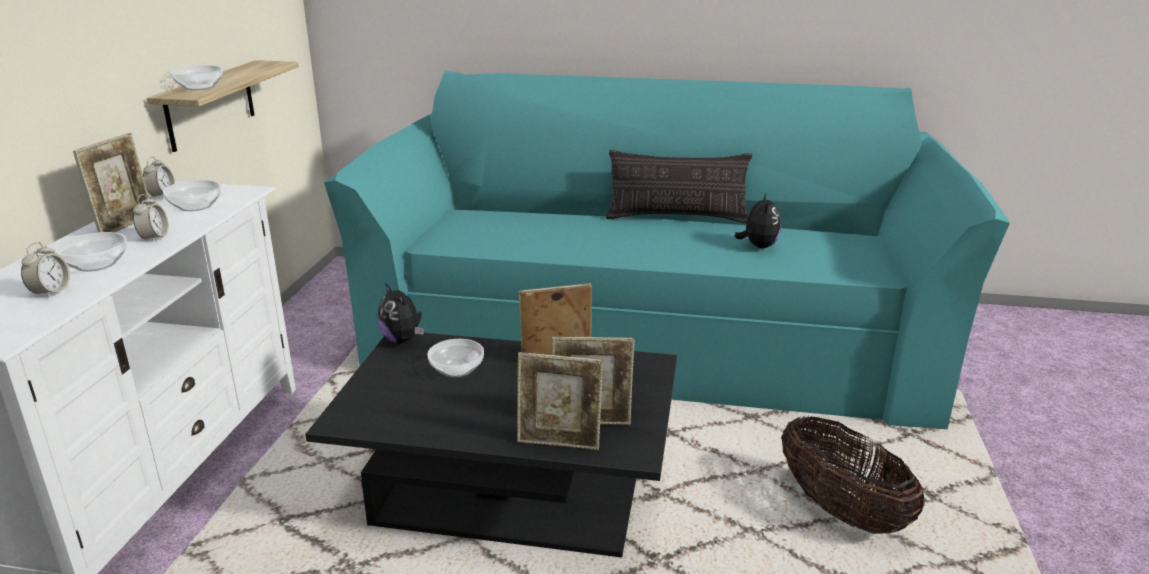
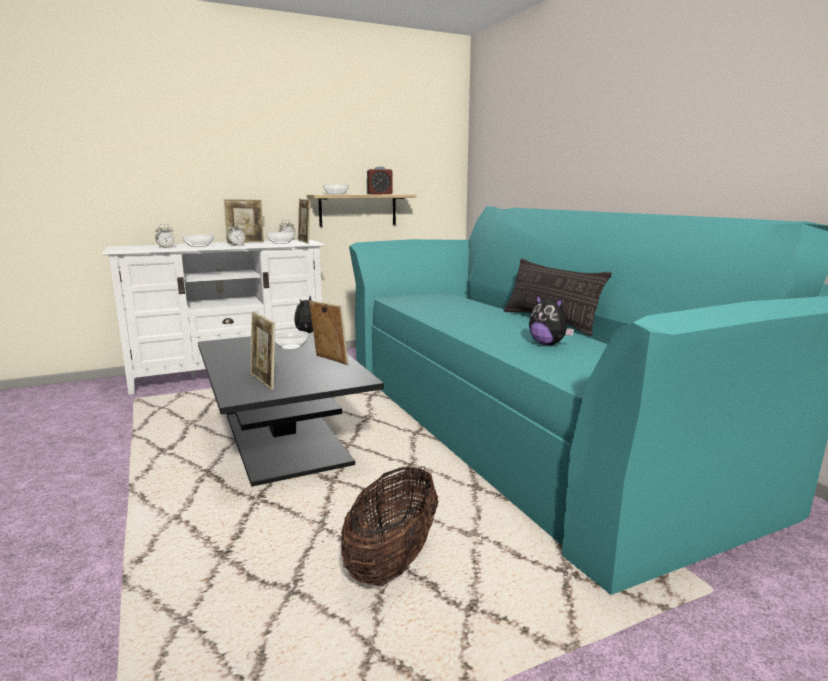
camera: 55 degrees right, 10 degrees down
picture frame [517,352,603,450] -> picture frame moved to [297,199,311,244]
plush toy [735,192,781,248] -> plush toy turned 75 degrees clockwise [529,294,574,345]
none -> alarm clock [367,166,393,194]

